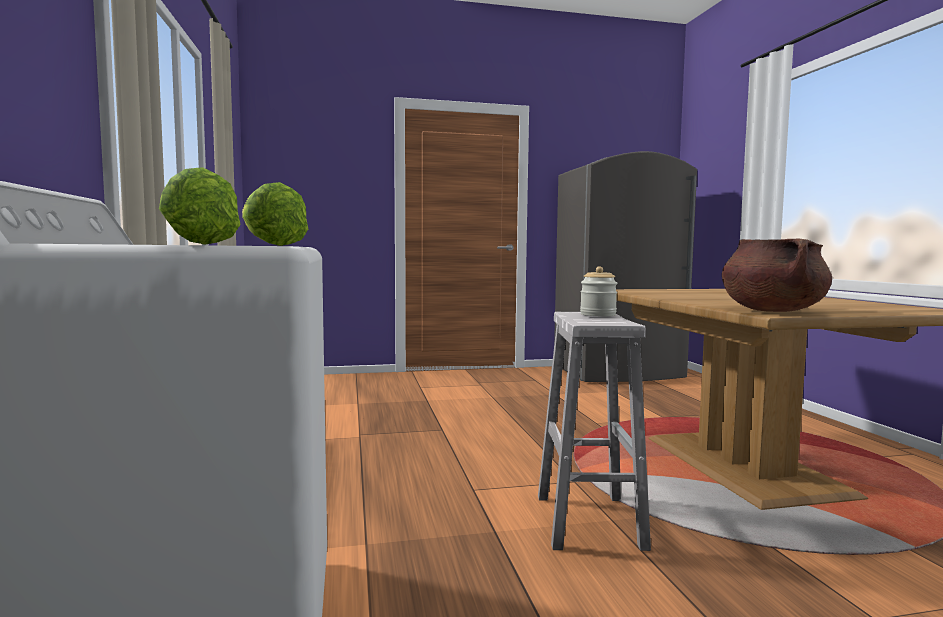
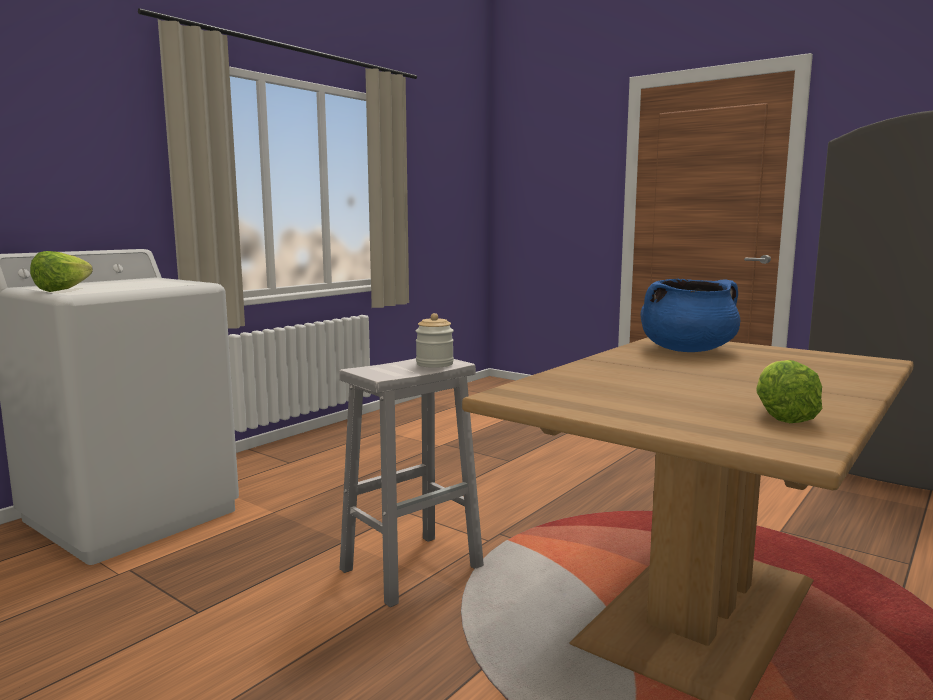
camera: 50 degrees right, 5 degrees up
lettuce [242,182,308,246] -> lettuce moved to [756,360,822,423]
brown cooking pot [722,238,832,312] -> none
none -> blue cooking pot [640,279,740,352]

